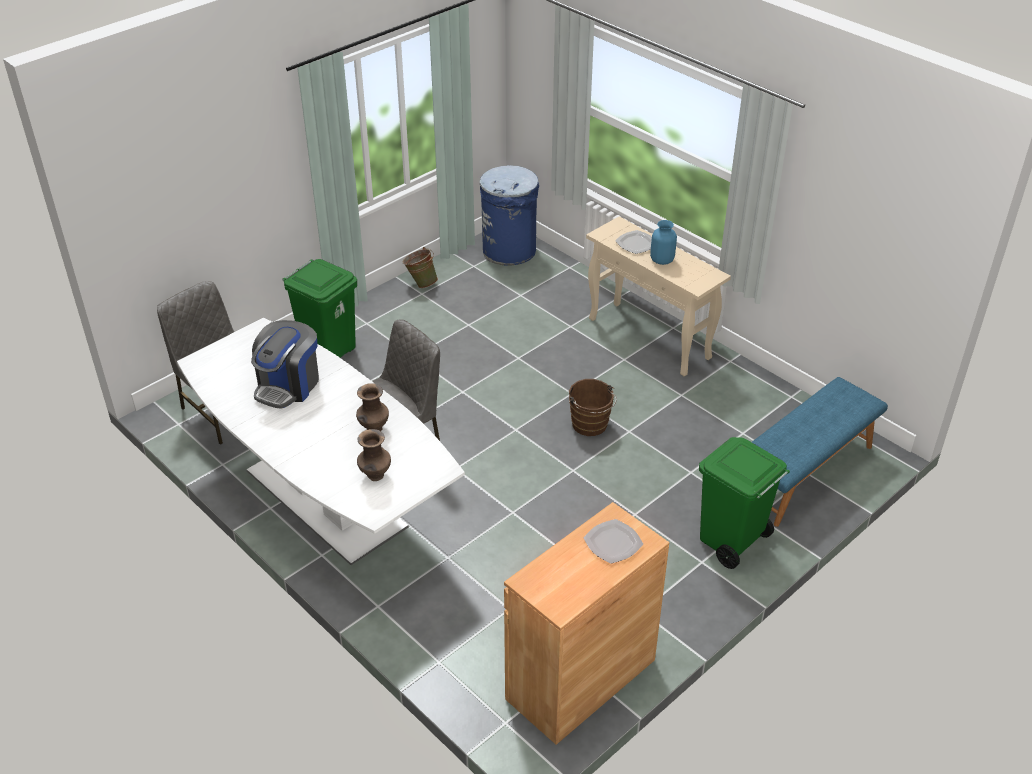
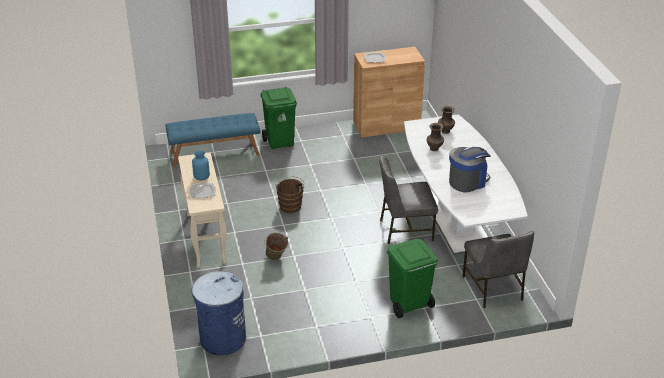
camera: 150 degrees left, 5 degrees down
green bucket [403,247,438,288] -> green bucket moved to [264,232,288,260]

